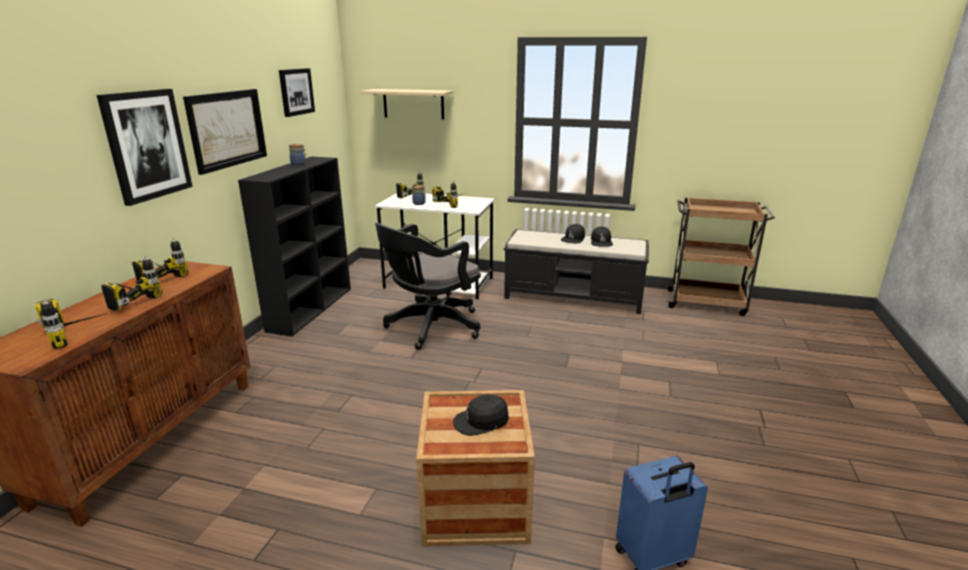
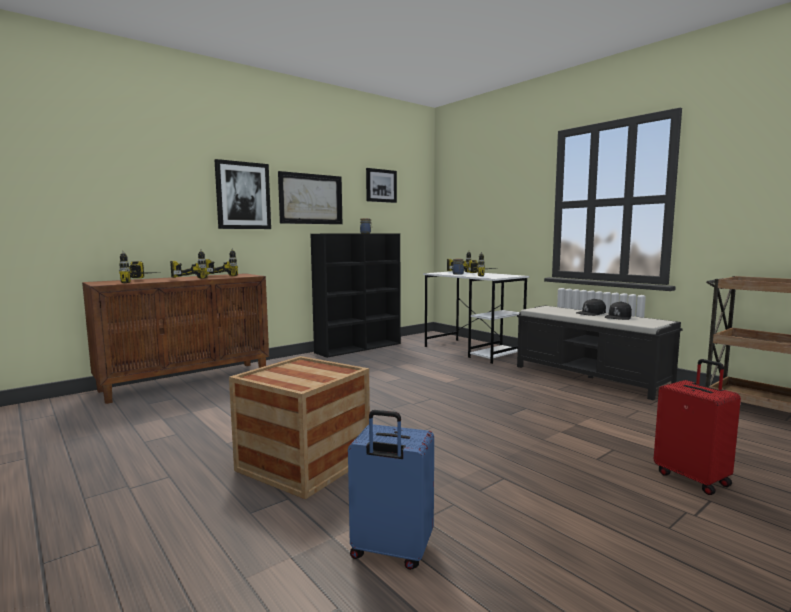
camera: 35 degrees right, 15 degrees down
beige shelf [361,89,453,119] -> none
black office chair [375,223,481,350] -> none
black cap [453,394,509,436] -> none
none -> red suitcase [654,359,741,495]

